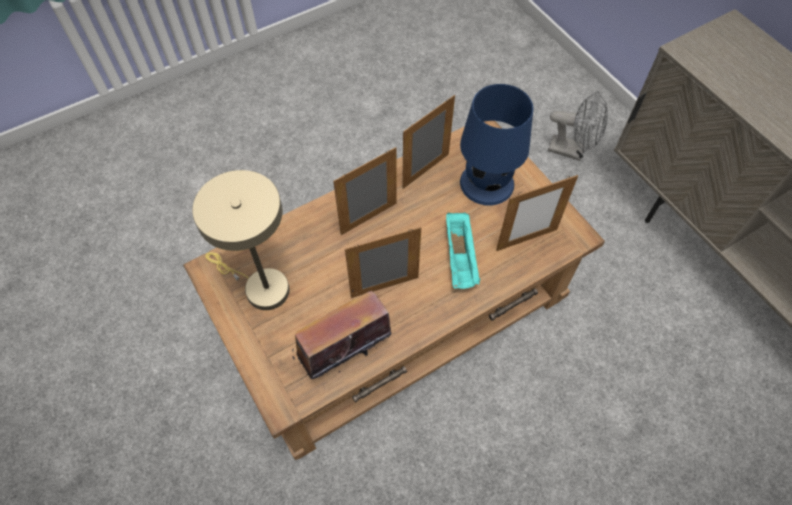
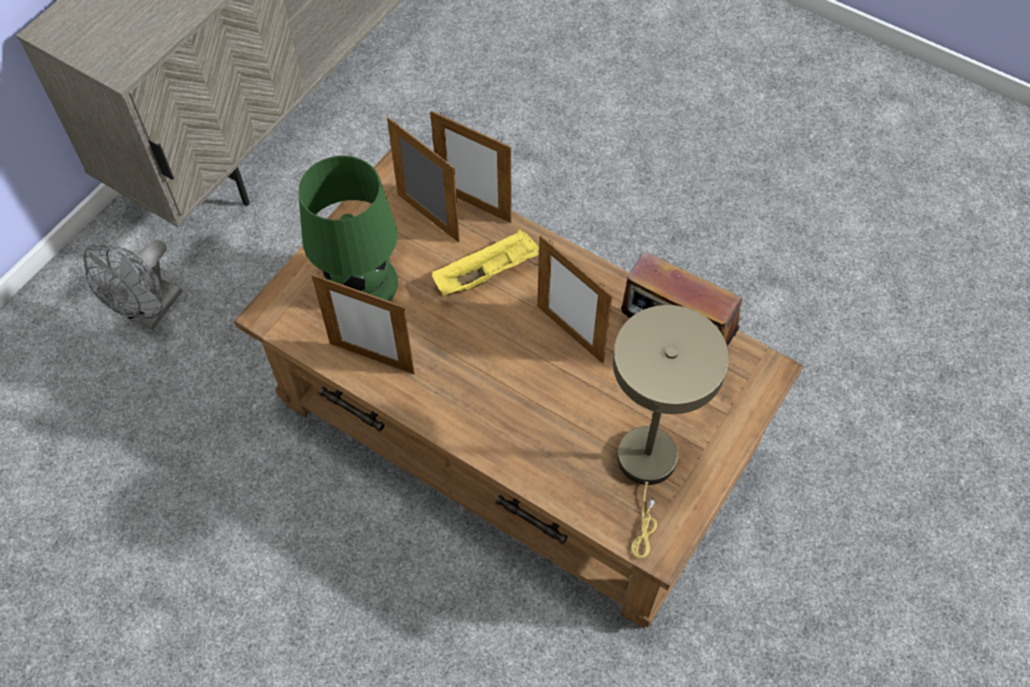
camera: 115 degrees left, 0 degrees up
picture frame [333,147,397,235] -> picture frame moved to [430,111,512,223]
turquoise tray [446,212,480,289] -> yellow tray [432,229,539,296]
blue table lamp [460,84,533,205] -> green table lamp [298,156,398,301]
grey fan [548,91,608,161] -> grey fan turned 150 degrees counterclockwise [84,240,183,330]

